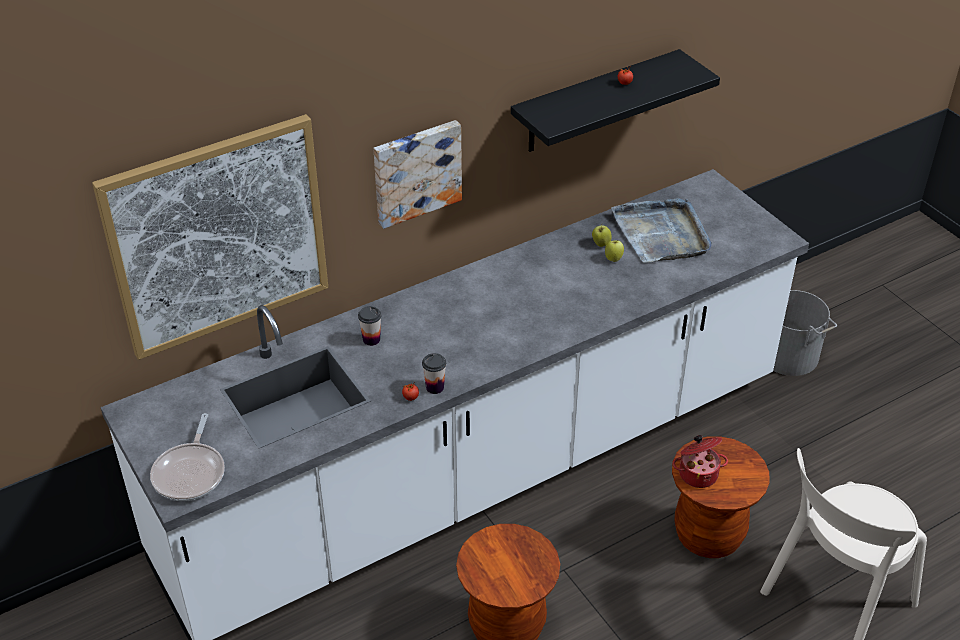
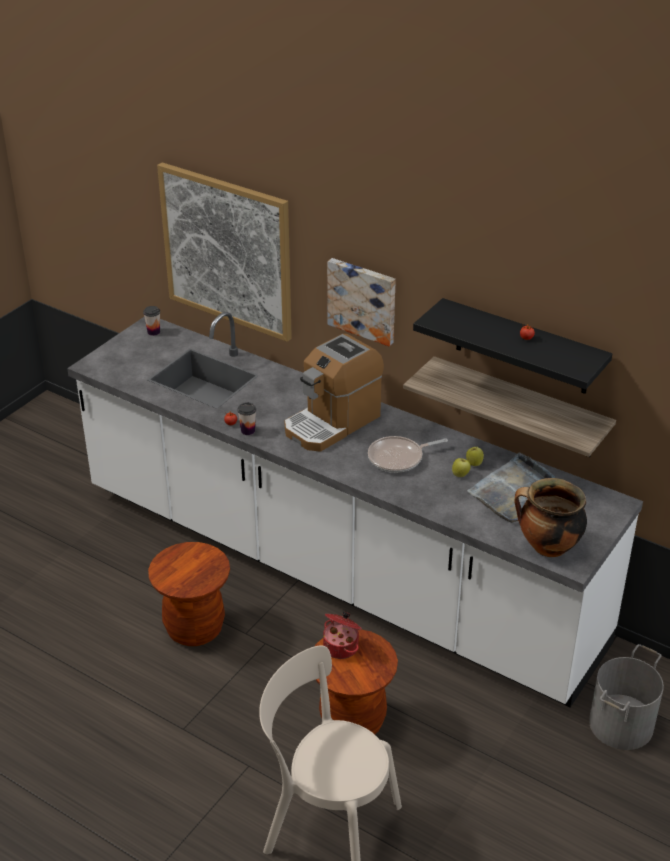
camera: 65 degrees right, 5 degrees down
frying pan [150,413,225,501] -> frying pan moved to [368,436,448,473]
cup [358,306,381,346] -> cup moved to [143,306,160,336]
none -> coffee machine [284,334,384,452]
none -> shelf [403,356,616,457]
none -> cooking pot [515,478,587,557]

